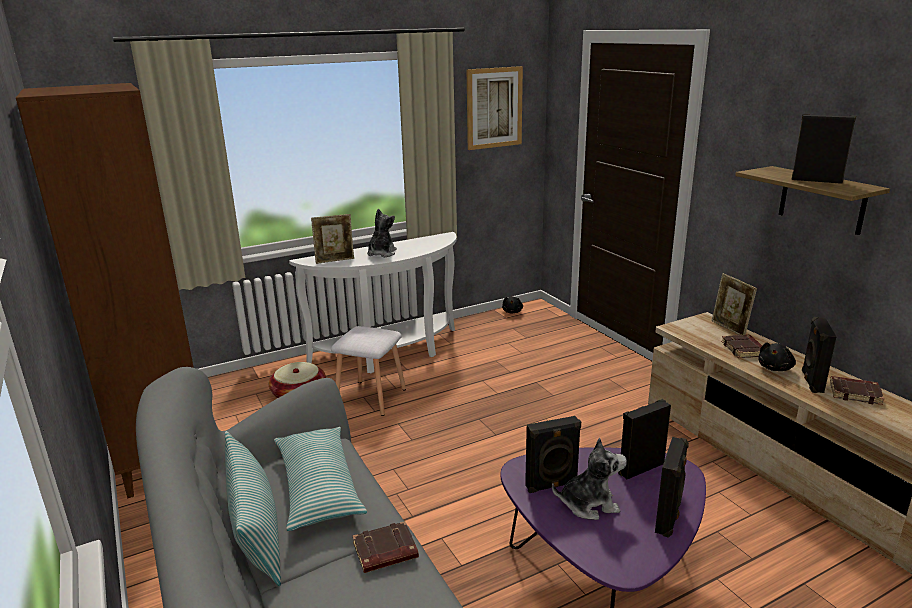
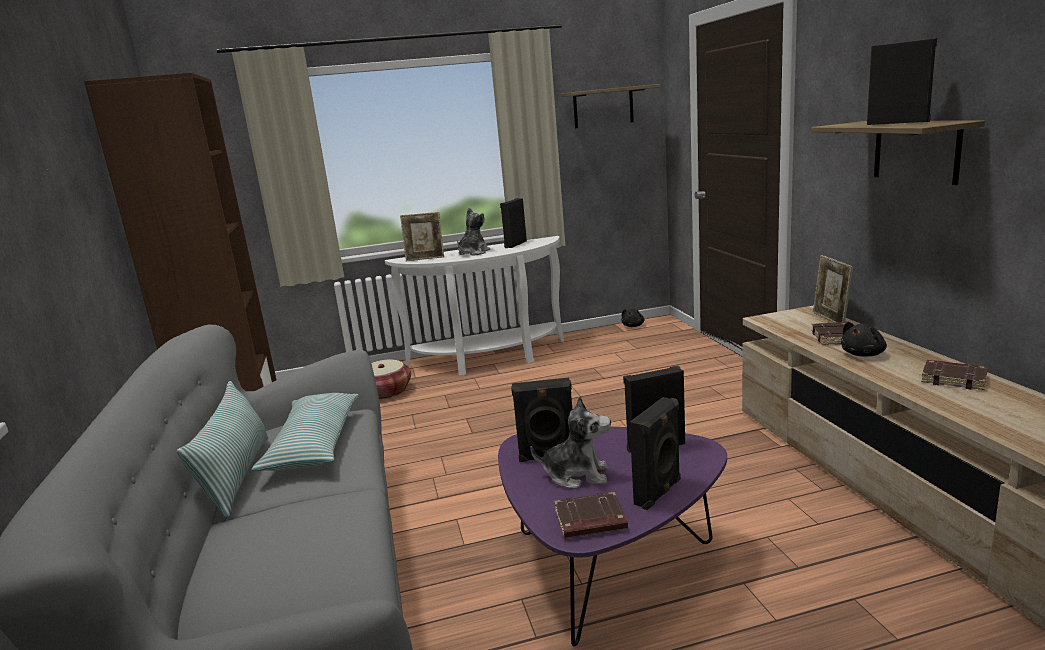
camera: 15 degrees right, 5 degrees down
white stool [331,326,406,416] -> none
brown book [352,521,419,573] -> brown book moved to [554,492,628,539]
picture [467,66,523,150] -> shelf [561,84,660,128]
black speaker [802,317,836,393] -> black speaker moved to [500,198,527,248]

